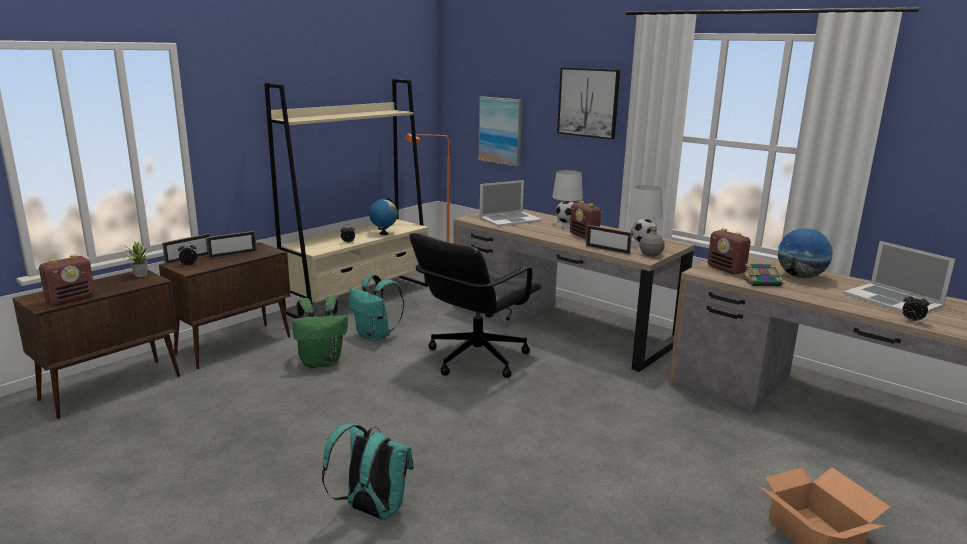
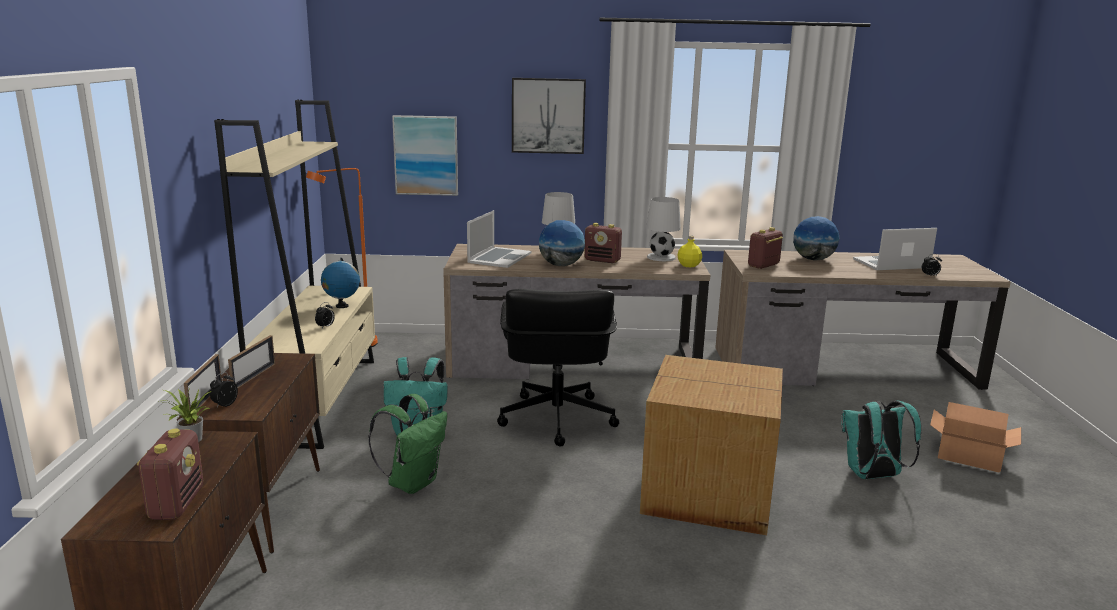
camera: 40 degrees left, 0 degrees up
turquoise backpack [322,423,414,520] -> turquoise backpack moved to [841,400,921,479]
picture frame [586,225,632,255] -> none
grey bottle [639,225,664,257] -> yellow bottle [677,236,702,267]
radio [707,228,751,274] -> radio turned 120 degrees clockwise [748,227,783,269]
book [742,263,786,287] -> none
laptop [843,241,955,313] -> laptop turned 150 degrees clockwise [853,228,937,270]
none -> globe [539,220,585,266]
none -> cardboard box [640,355,783,535]

